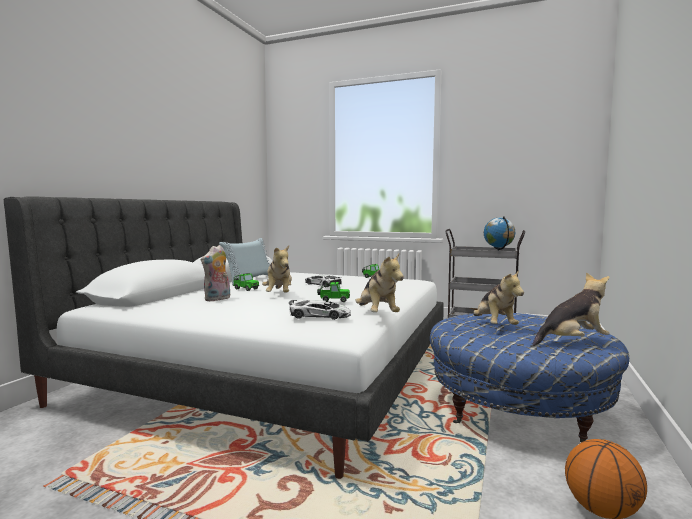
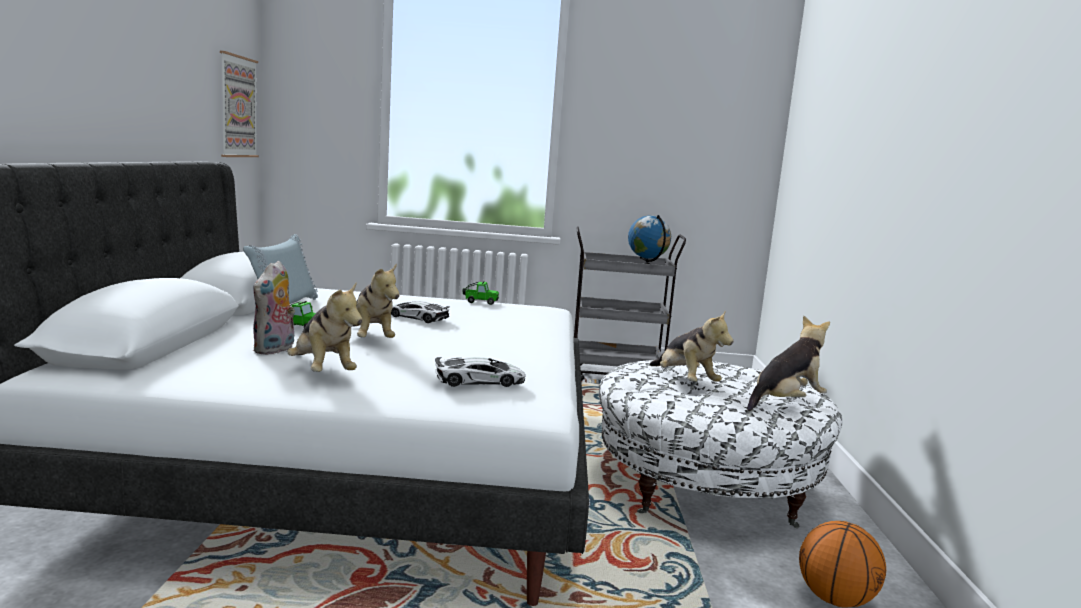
camera: 20 degrees left, 5 degrees up
toy car [317,282,350,302] -> none
plush toy [355,253,404,312] -> plush toy moved to [287,283,362,372]
blue ottoman [430,313,629,442] -> white ottoman [599,360,843,528]
none -> picture [220,51,259,157]

